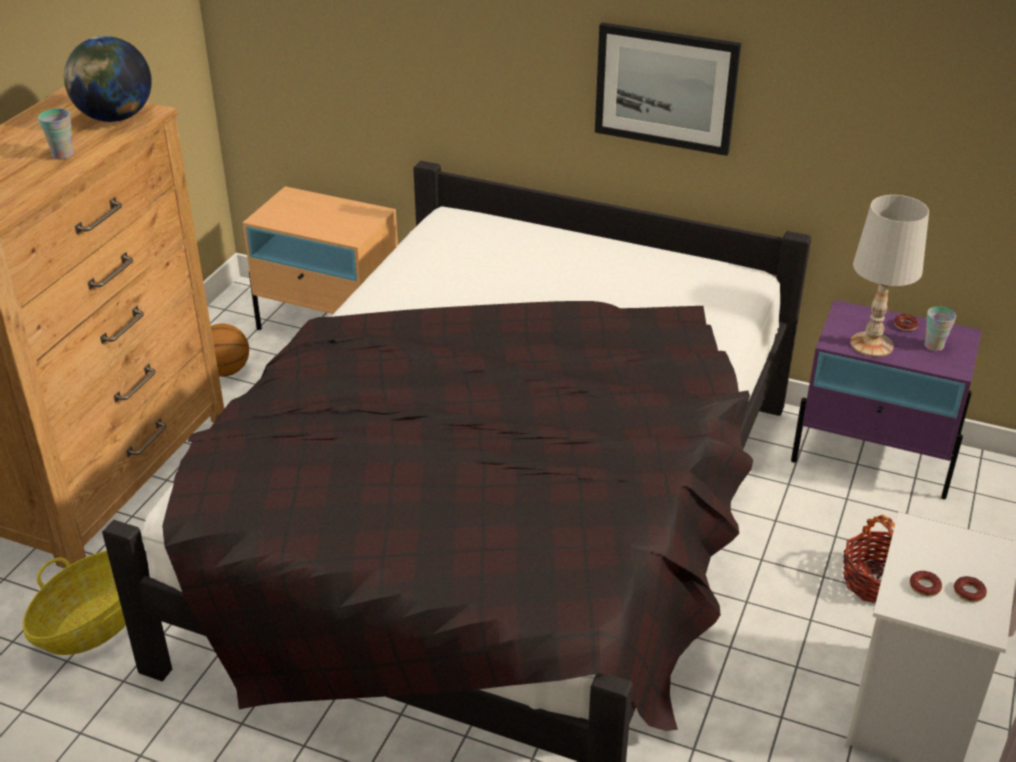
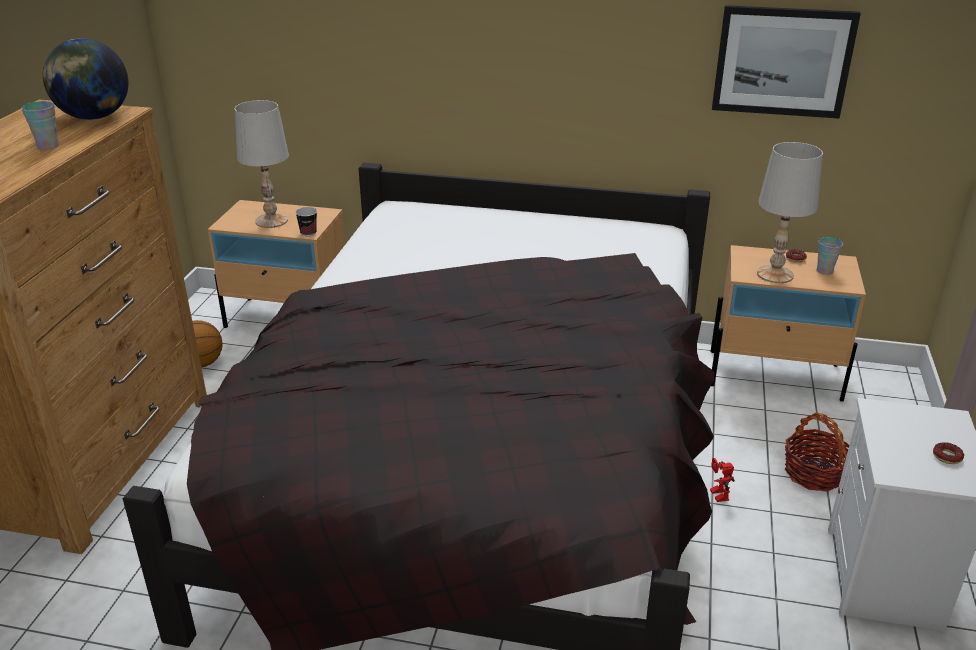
camera: 10 degrees left, 5 degrees down
basket [23,550,126,655] -> none
picture [595,22,741,156] -> picture moved to [712,5,861,119]
purple nightstand [791,300,982,499] -> beige nightstand [710,245,866,402]
donut [910,571,942,597] -> none
none -> white table lamp [235,100,289,228]
none -> cup [295,207,317,237]
none -> toy robot [710,458,735,502]

